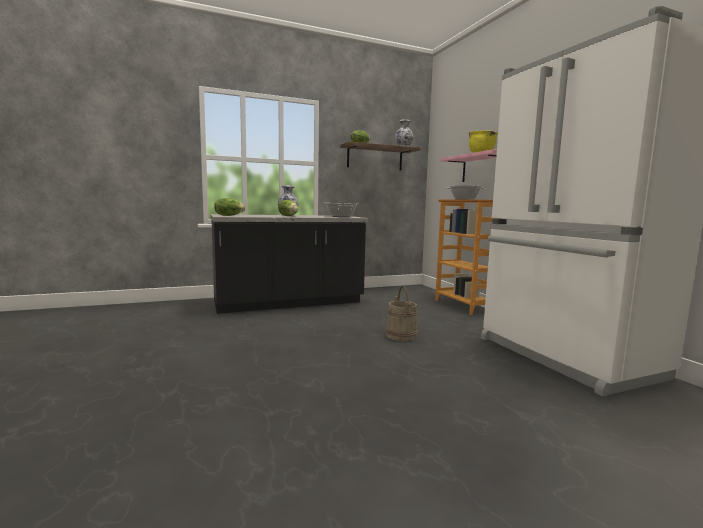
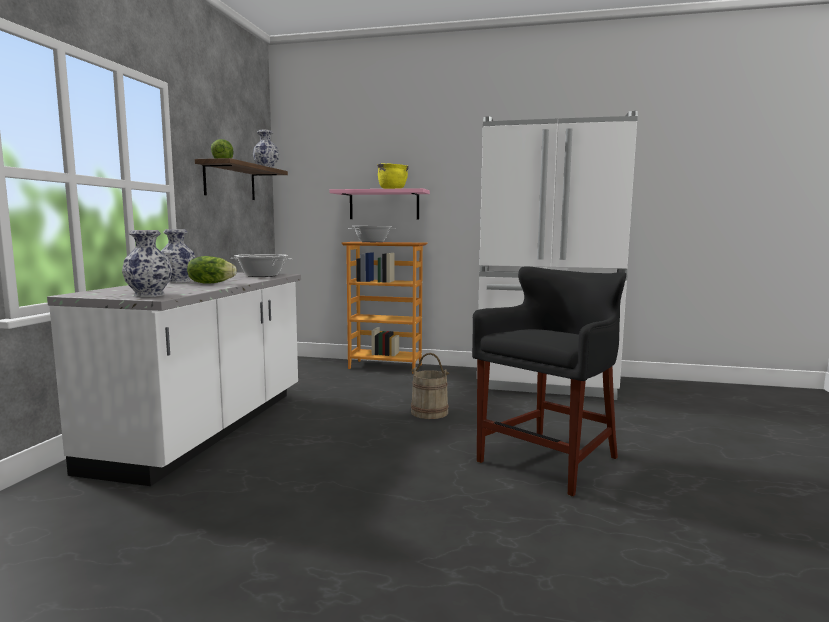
camera: 55 degrees left, 0 degrees up
black counter [210,214,368,314] -> white counter [47,272,301,486]
lettuce [214,198,245,216] -> vase [122,230,172,297]
none -> black stool [472,266,626,497]

